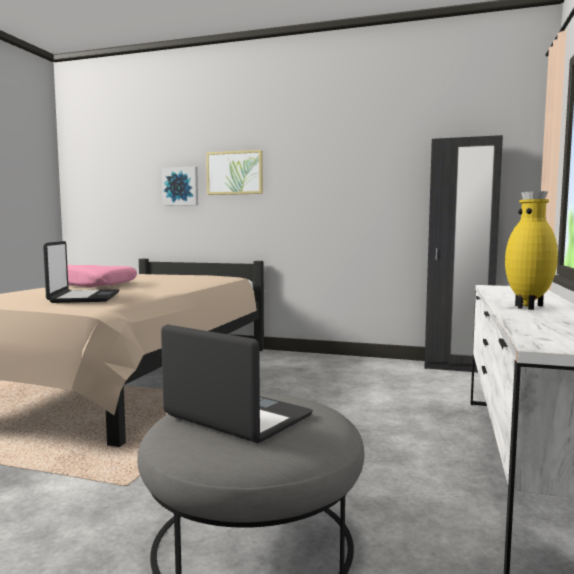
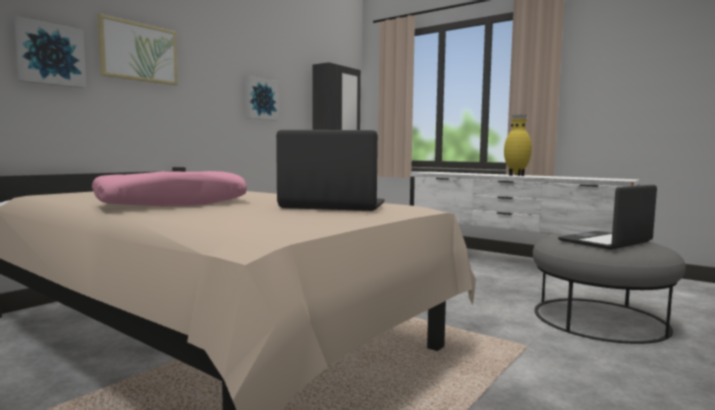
camera: 70 degrees left, 0 degrees up
none -> picture [245,76,279,121]

